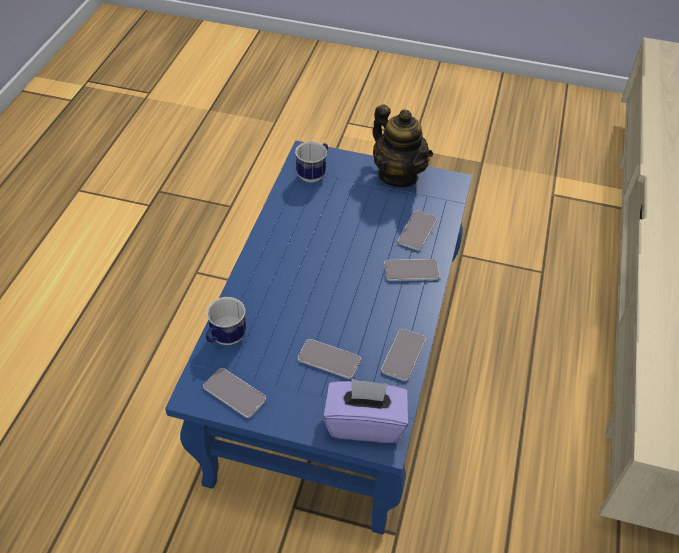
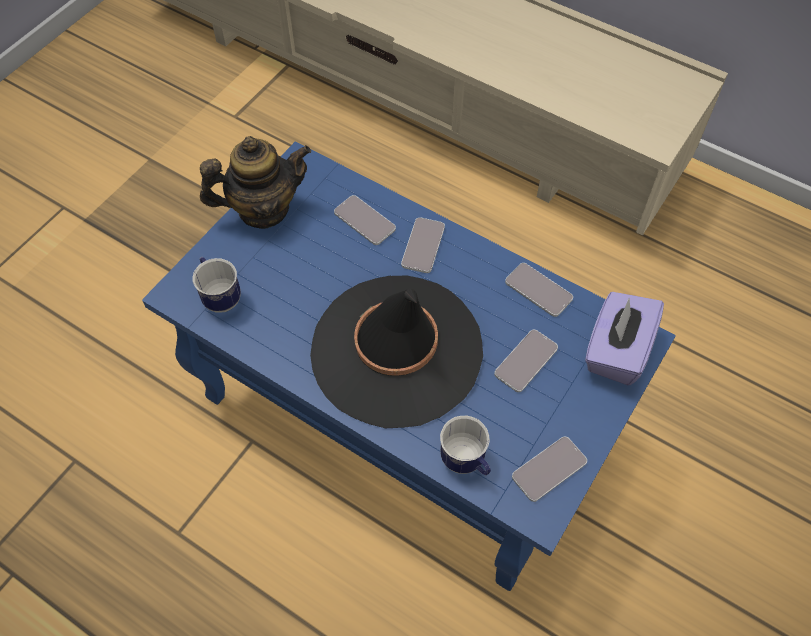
camera: 70 degrees left, 10 degrees up
none -> black hat [310,275,483,428]

